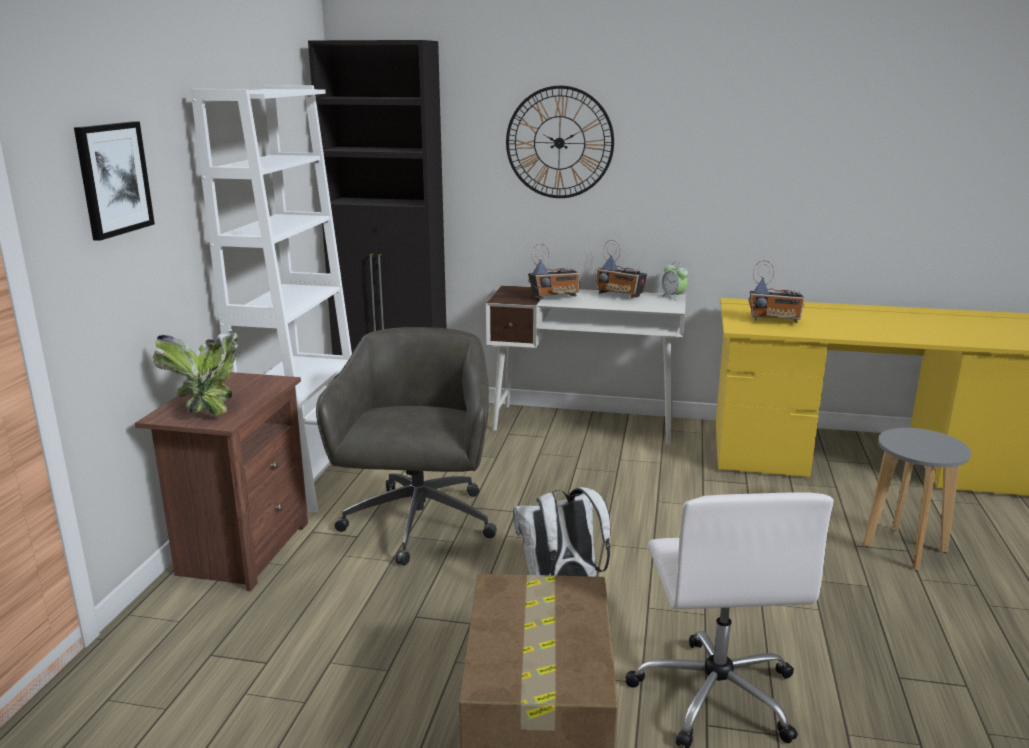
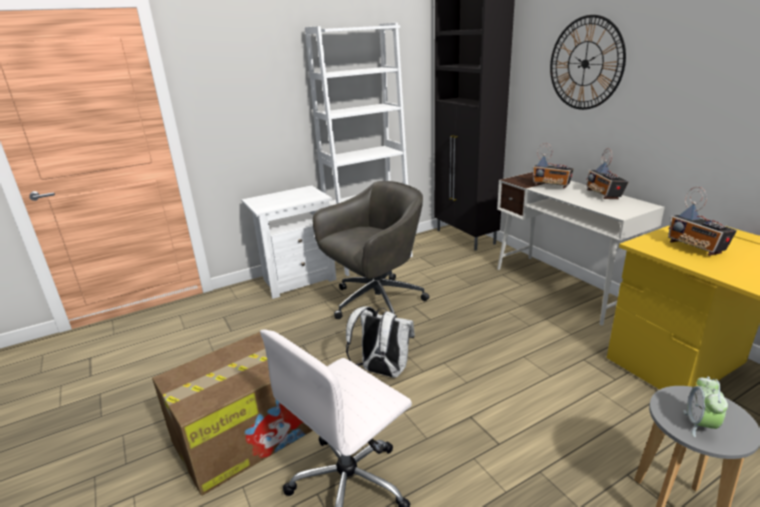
camera: 50 degrees right, 5 degrees up
picture [74,121,155,241] -> none
brown nightstand [135,372,308,591] -> white nightstand [241,185,336,299]
potted plant [153,331,239,415] -> none
alarm clock [660,261,688,301] -> alarm clock moved to [683,376,728,437]

